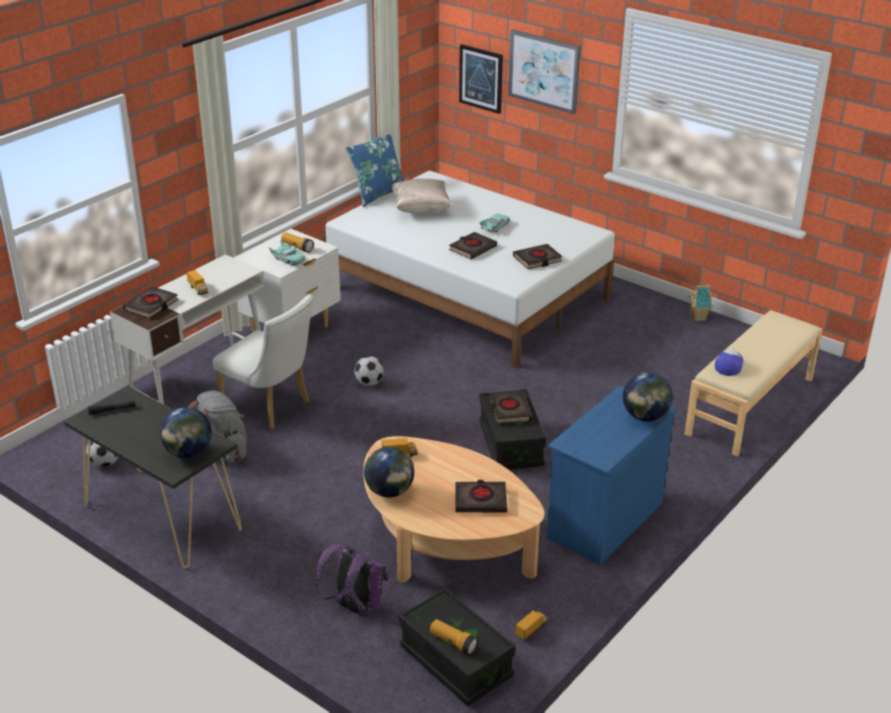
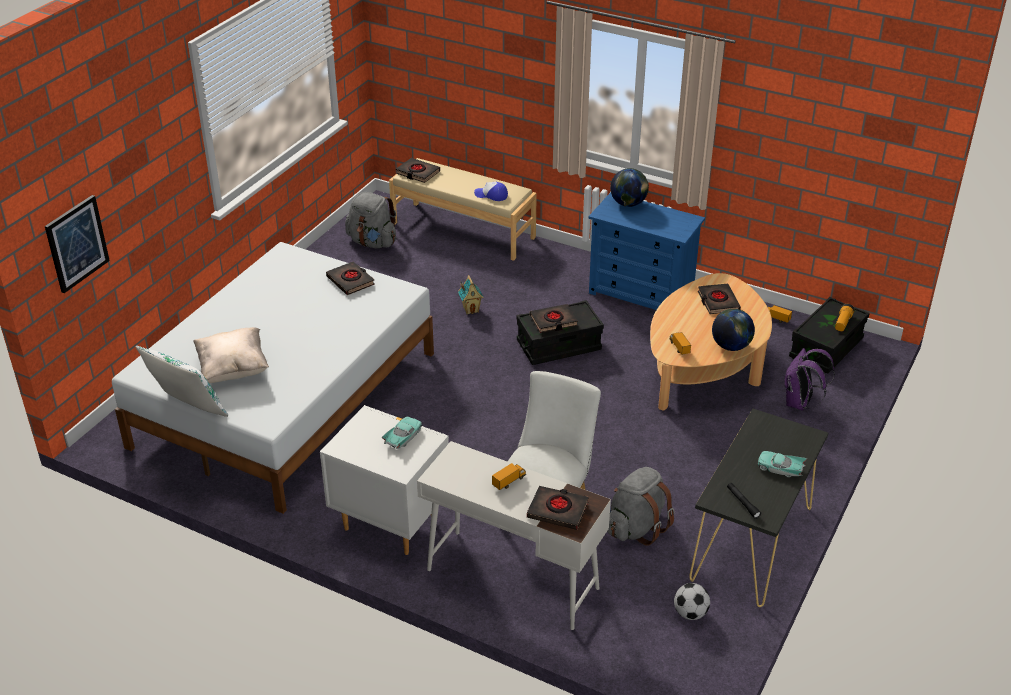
camera: 100 degrees left, 5 degrees up
globe [160,407,212,458] -> none
flashlight [281,232,314,253] -> none
blue pillow [346,133,404,207] -> white pillow [136,346,228,417]
football [354,356,384,386] -> none
black book [449,232,497,259] -> black book moved to [396,158,440,183]
turquoise toy car [479,214,510,232] -> turquoise toy car moved to [757,451,808,477]
picture [508,30,580,114] -> none
toy house [689,284,713,321] -> toy house moved to [458,275,484,315]
none -> grey backpack [345,192,396,248]

